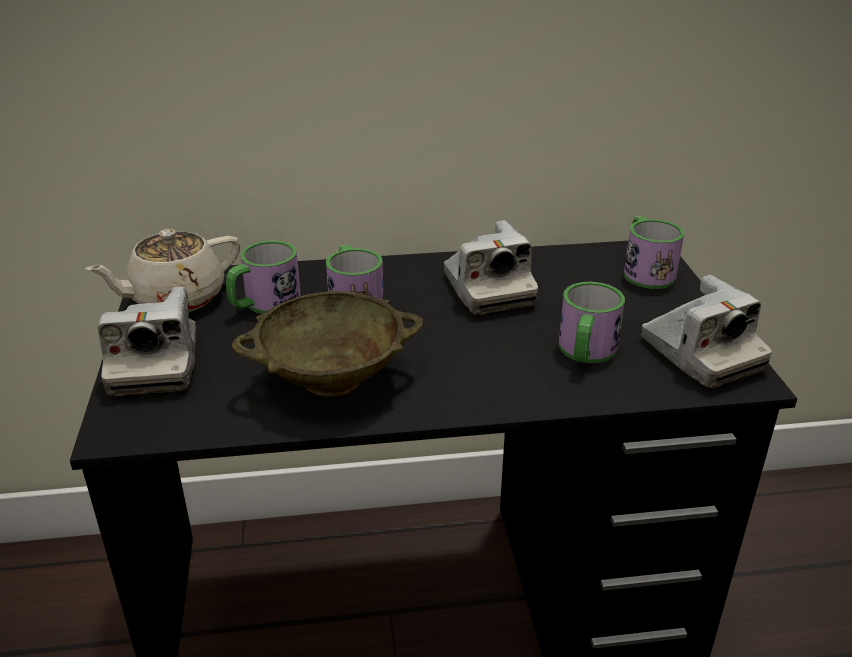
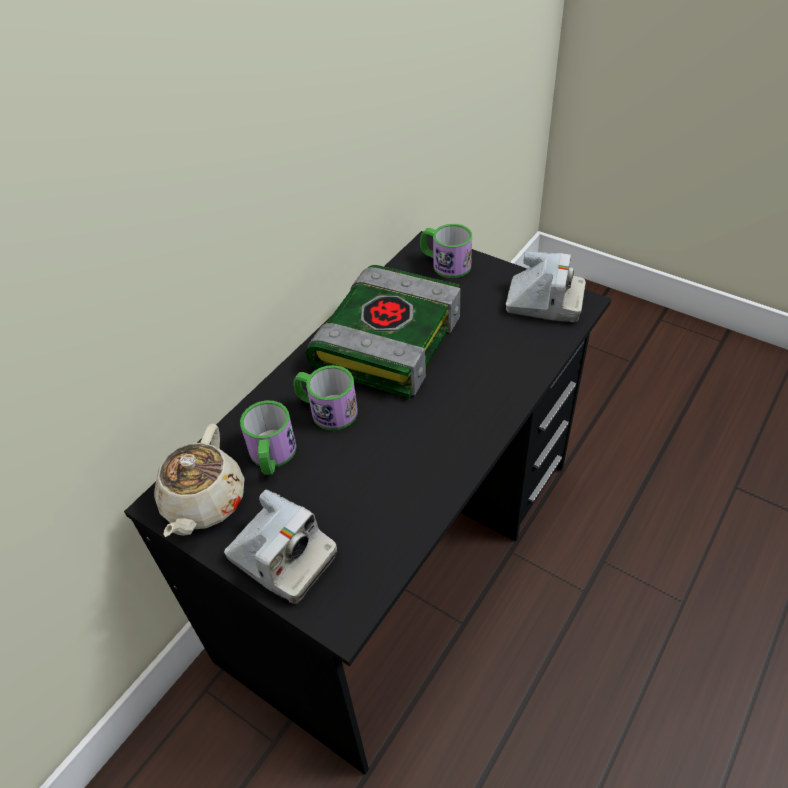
camera: 45 degrees left, 15 degrees up
beige bowl [232,291,423,397] -> none
camera [444,220,538,315] -> book [306,265,461,398]
mug [558,282,625,363] -> none

